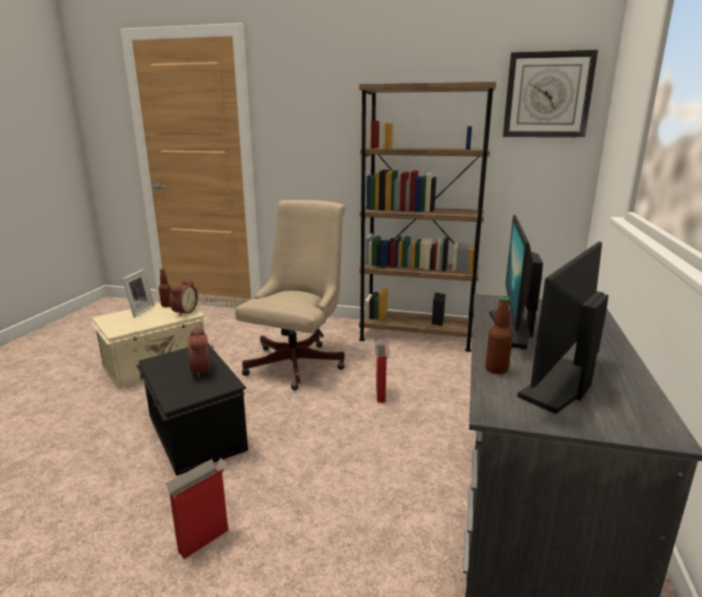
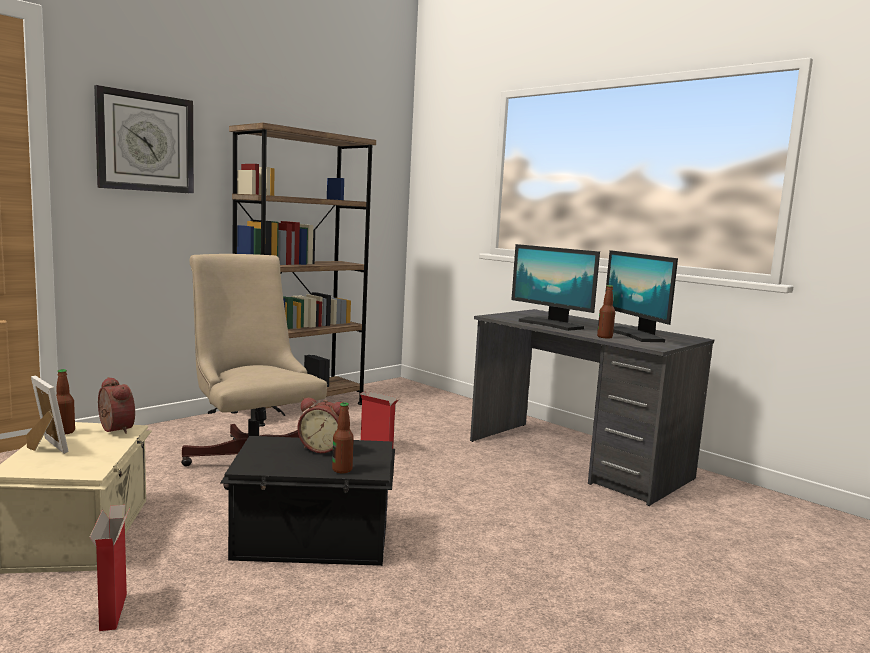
camera: 60 degrees left, 10 degrees down
cardboard box [166,458,228,559] -> cardboard box moved to [89,505,130,631]
wall clock [503,50,598,137] -> wall clock moved to [94,85,194,194]
none -> bottle [332,402,354,473]

